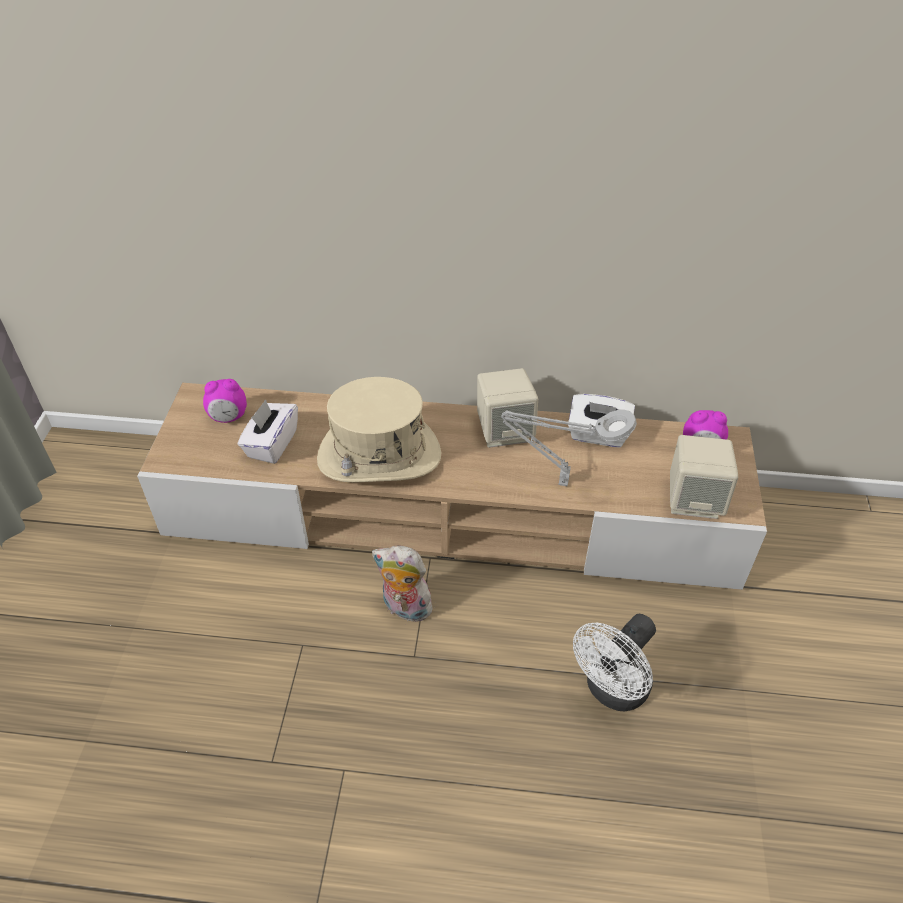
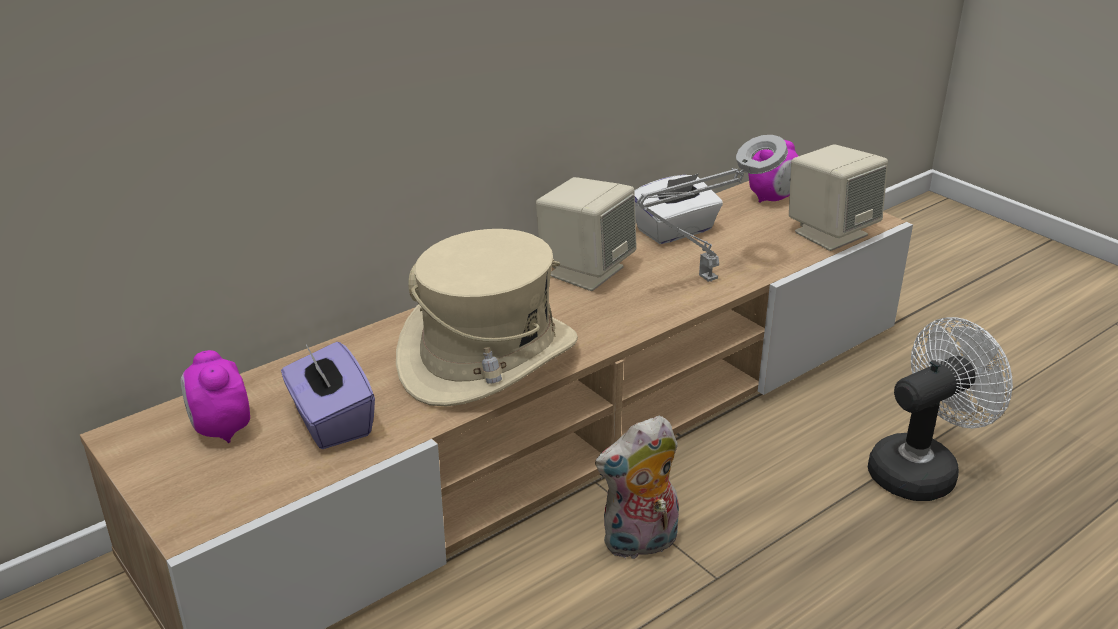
camera: 45 degrees left, 15 degrees down
alarm clock [203,379,247,423] -> alarm clock turned 120 degrees clockwise [180,350,250,443]
white tissue box [238,399,298,464] -> purple tissue box [281,342,375,449]
white fan [573,614,656,711] -> white fan turned 120 degrees counterclockwise [868,317,1013,501]

